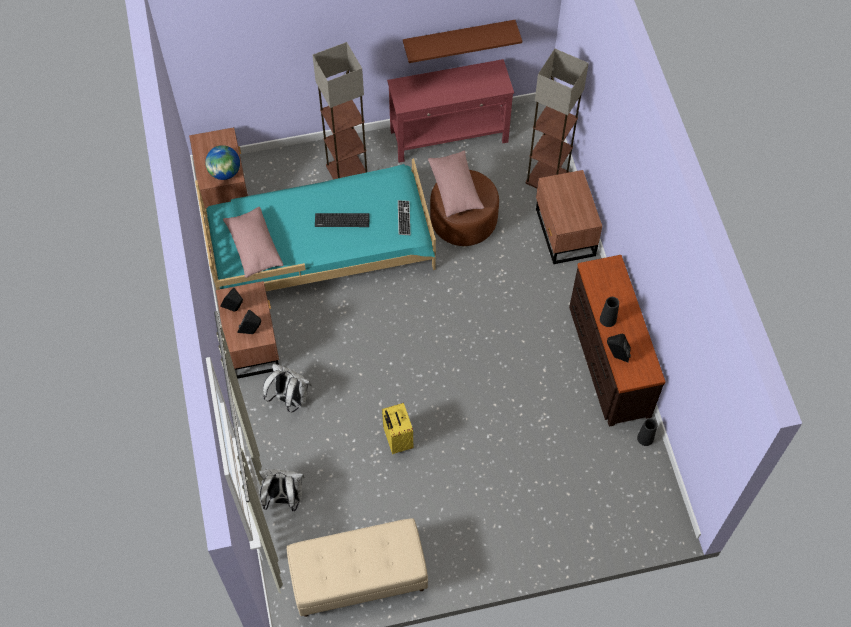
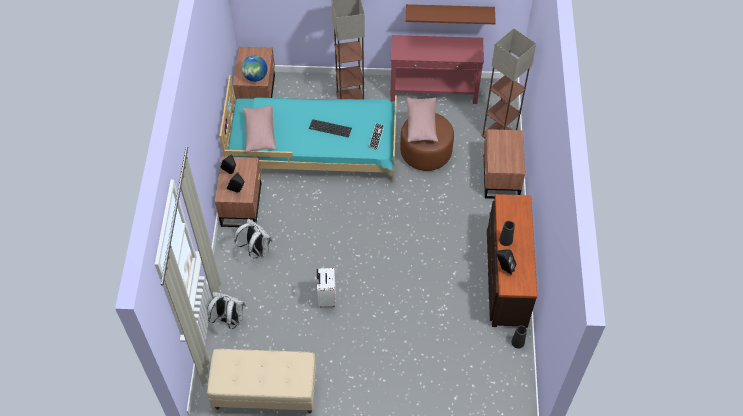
camera: 15 degrees right, 5 degrees down
yellow suitcase [382,403,413,454] -> white suitcase [317,268,336,307]

